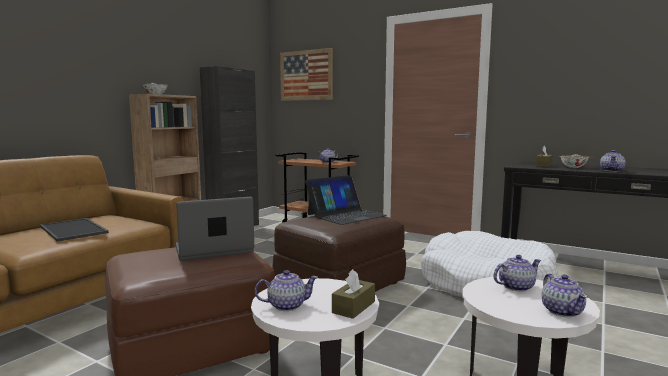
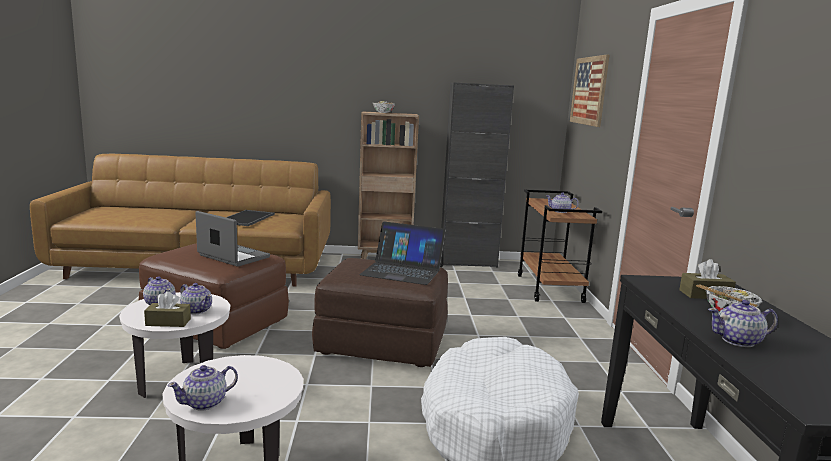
camera: 55 degrees right, 5 degrees up
teapot [494,255,541,292] -> teapot moved to [180,283,212,314]

